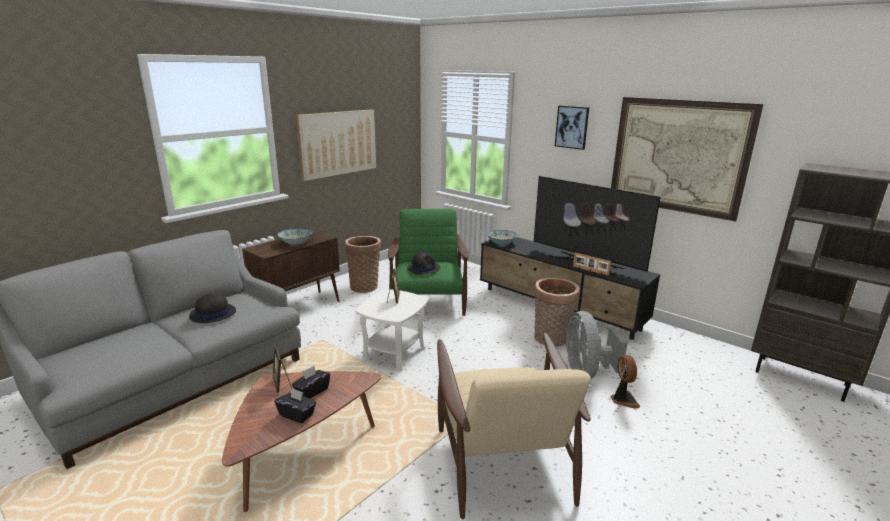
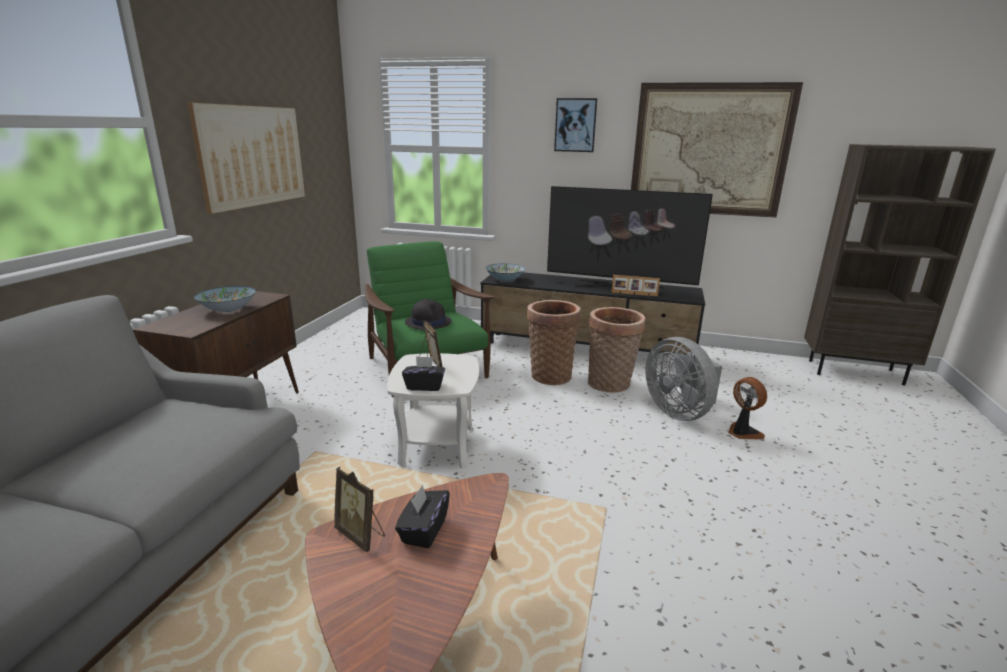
camera: 25 degrees left, 0 degrees up
black hat [189,293,236,323] -> none
black tissue box [275,388,316,423] -> black tissue box moved to [402,356,445,391]
basket [345,236,381,293] -> basket moved to [527,300,581,385]
beige armchair [437,333,591,519] -> none

